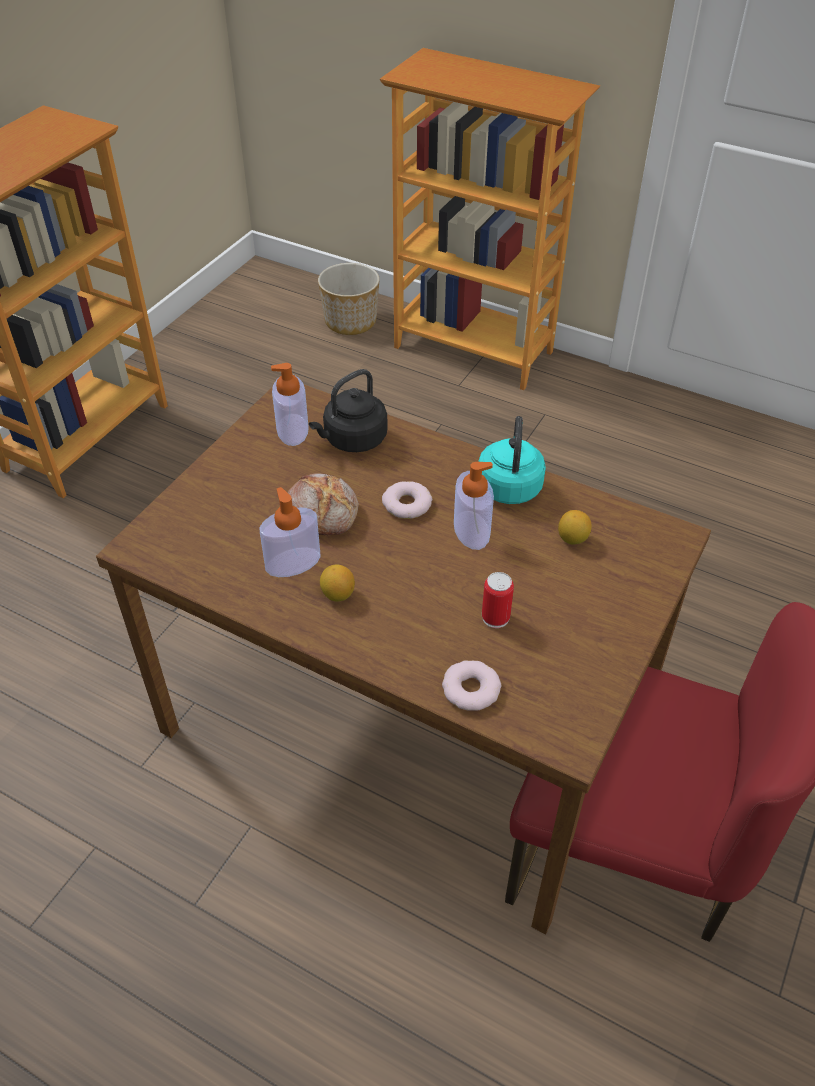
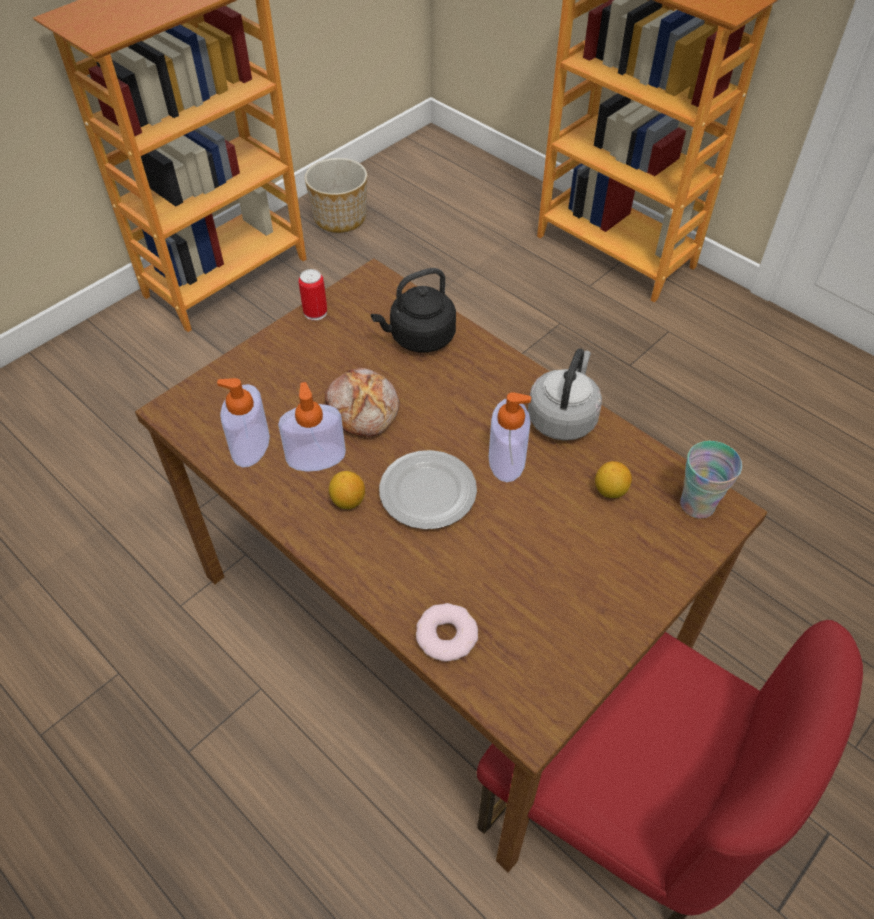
camera: 15 degrees right, 5 degrees up
soap dispenser [271,363,309,446] -> soap dispenser moved to [217,378,270,468]
planter [318,263,380,335] -> planter moved to [305,158,367,233]
donut [382,482,432,519] -> none
turquoise kettle [478,416,546,504] -> grey kettle [528,348,602,441]
can [482,572,514,628] -> can moved to [298,269,327,321]
none -> plate [379,450,477,529]
none -> cup [680,441,742,519]

